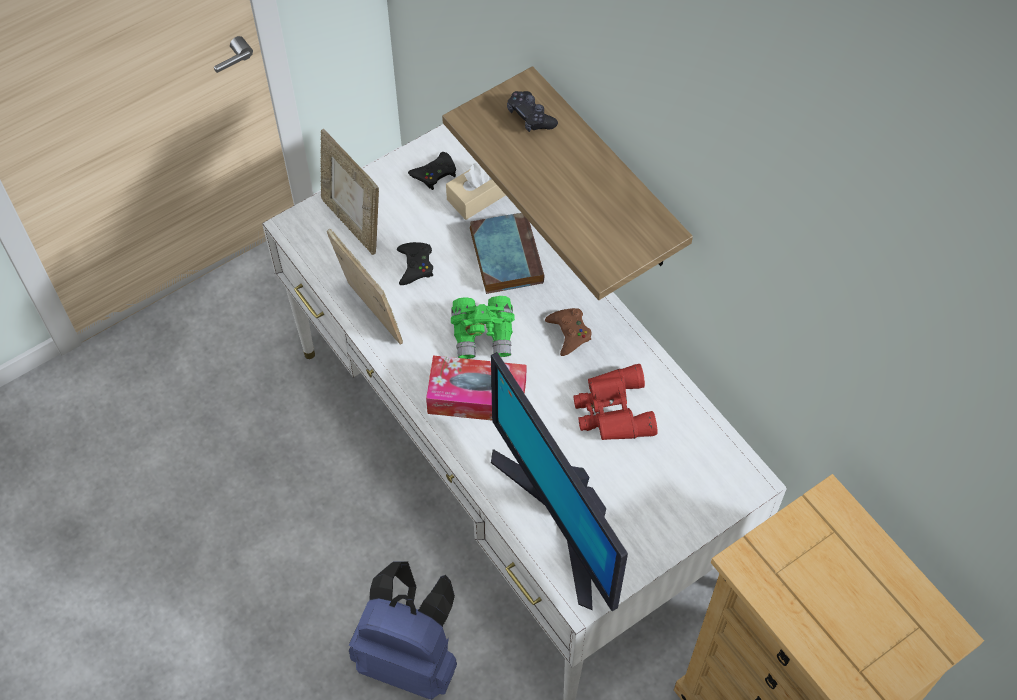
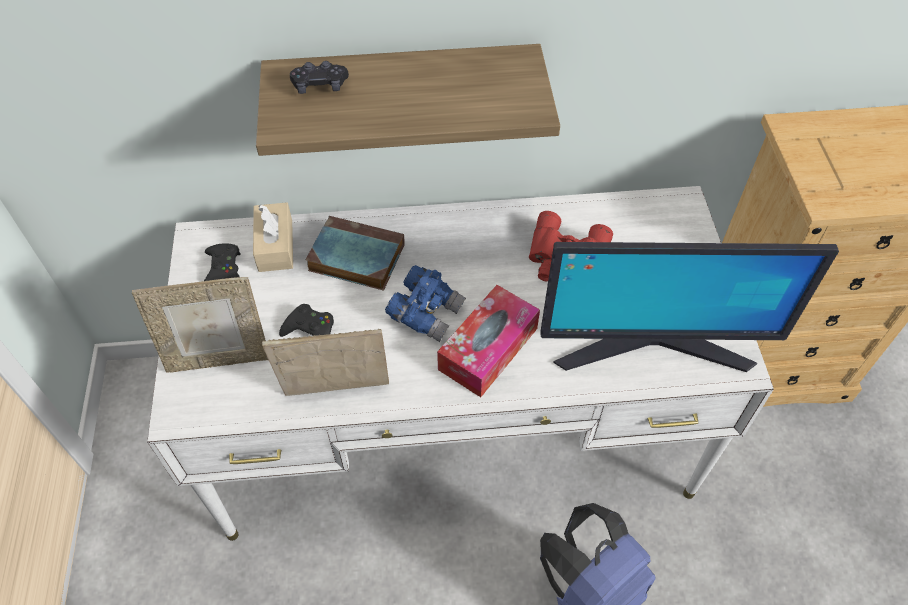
camera: 60 degrees left, 5 degrees down
green binoculars [451,296,515,359] -> blue binoculars [385,265,466,342]
brown game controller [545,308,591,356] -> none

